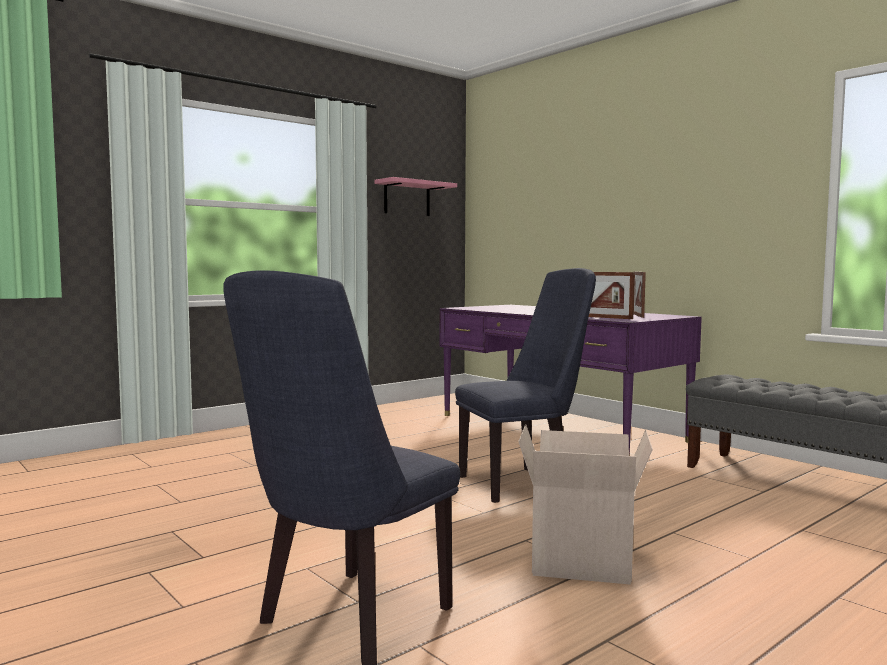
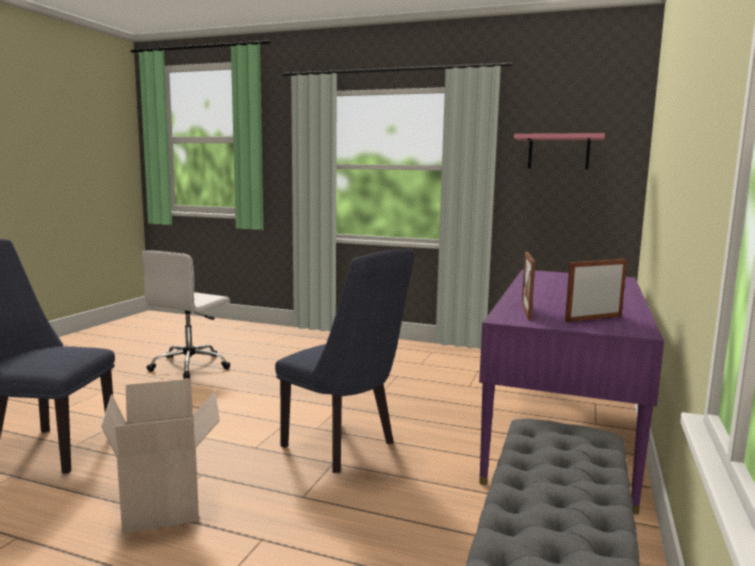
camera: 60 degrees right, 5 degrees up
none -> white office chair [142,250,231,379]

